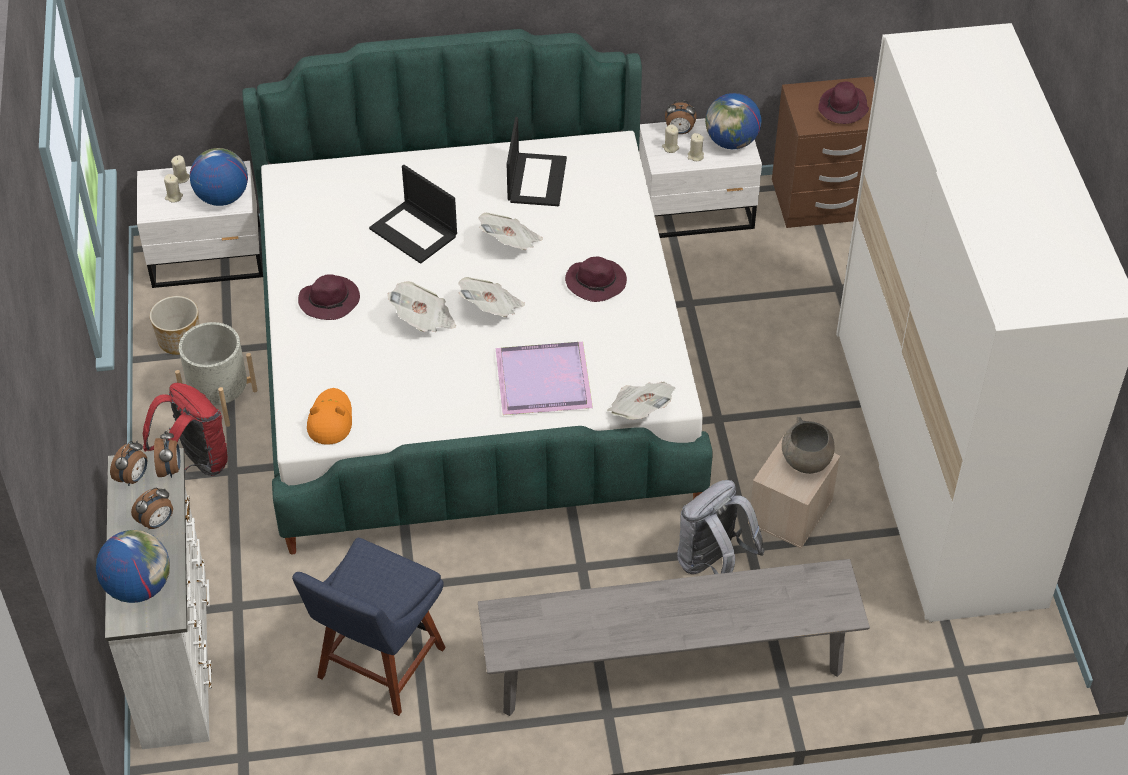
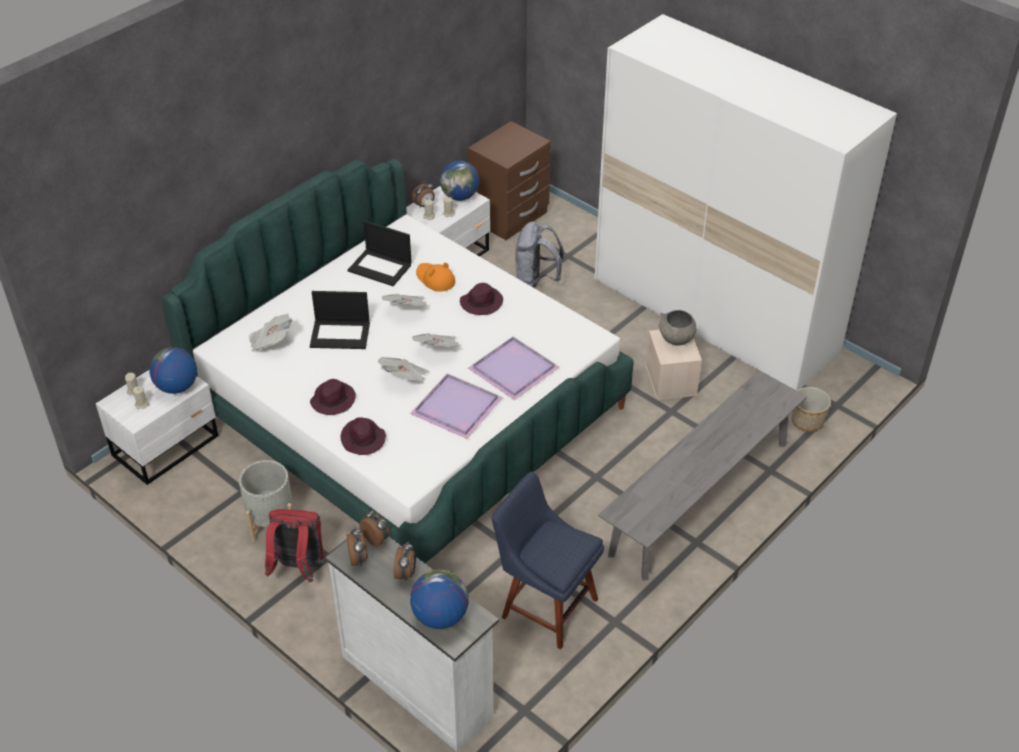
camera: 40 degrees left, 5 degrees down
planter [150,296,199,355] -> planter moved to [791,387,831,432]
blue chair [292,538,446,716] -> blue chair turned 135 degrees clockwise [492,472,604,649]
orange hat [307,388,352,445] -> orange hat moved to [416,263,455,292]
laptop [507,117,567,206] -> laptop turned 150 degrees clockwise [348,221,412,286]
newspaper [607,382,676,419] -> newspaper moved to [249,314,293,352]
grey backpack [677,480,765,574] -> grey backpack moved to [515,221,564,288]
purple hat [818,82,869,124] -> purple hat moved to [341,417,386,455]
none -> purple tray [410,374,503,439]

